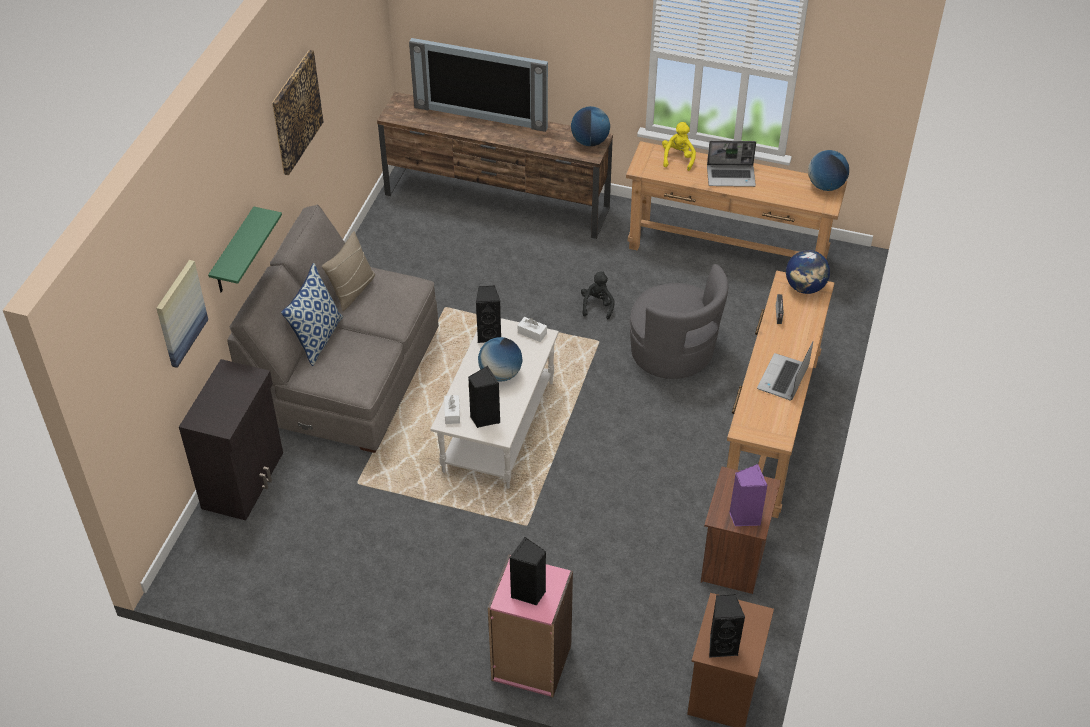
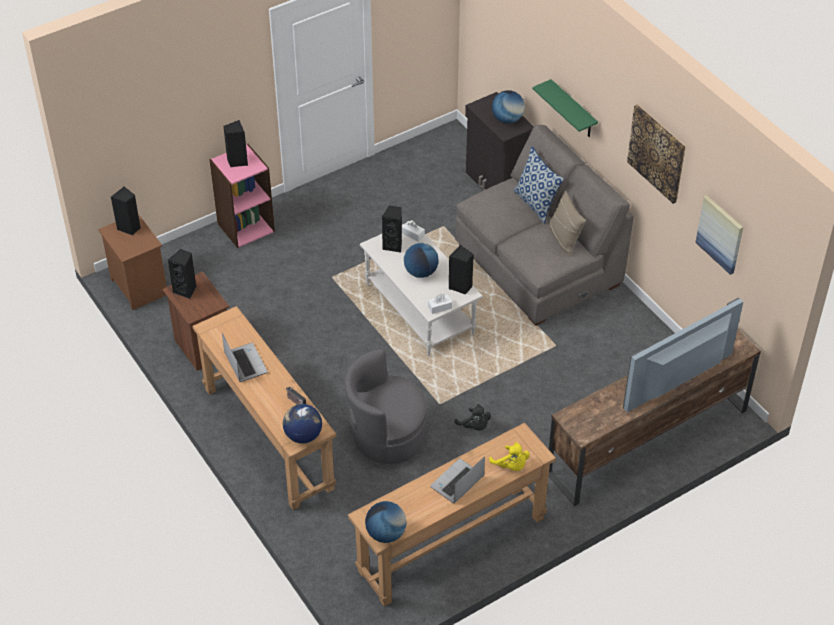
camera: 130 degrees right, 0 degrees up
picture [156,260,208,368] -> picture moved to [695,195,743,275]
globe [571,106,610,146] -> globe moved to [492,90,525,124]
purple speaker [729,464,767,526] -> black speaker [168,249,196,299]

